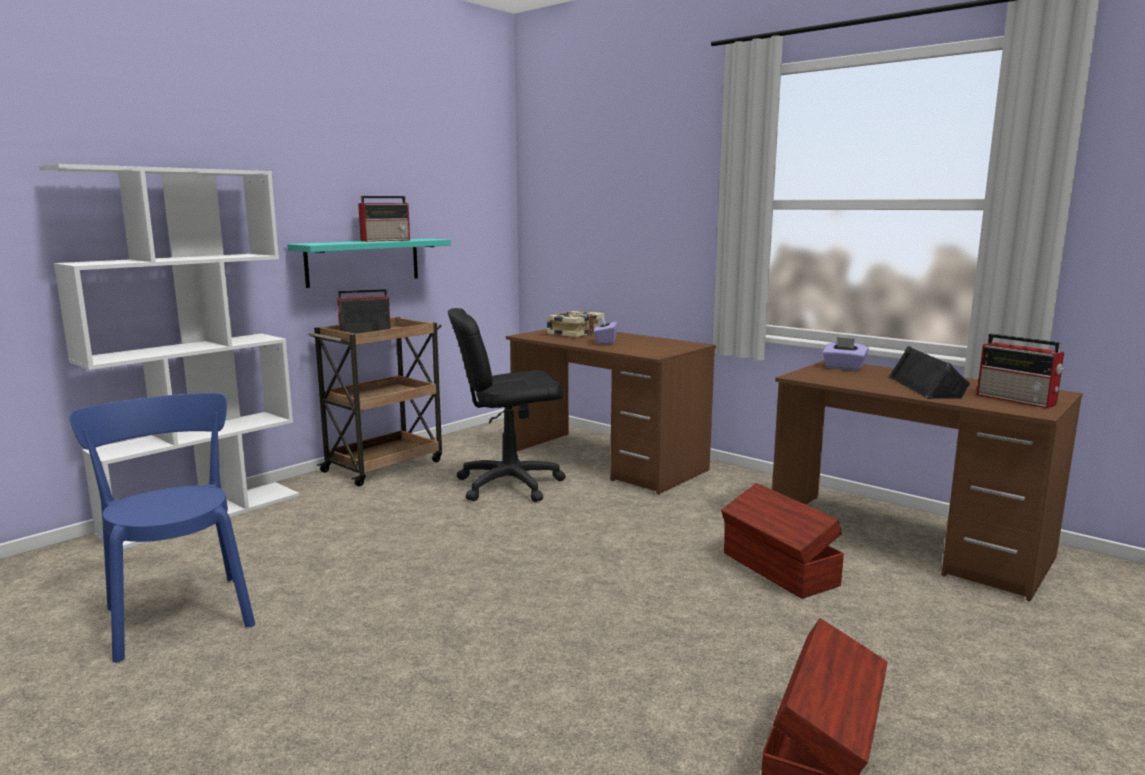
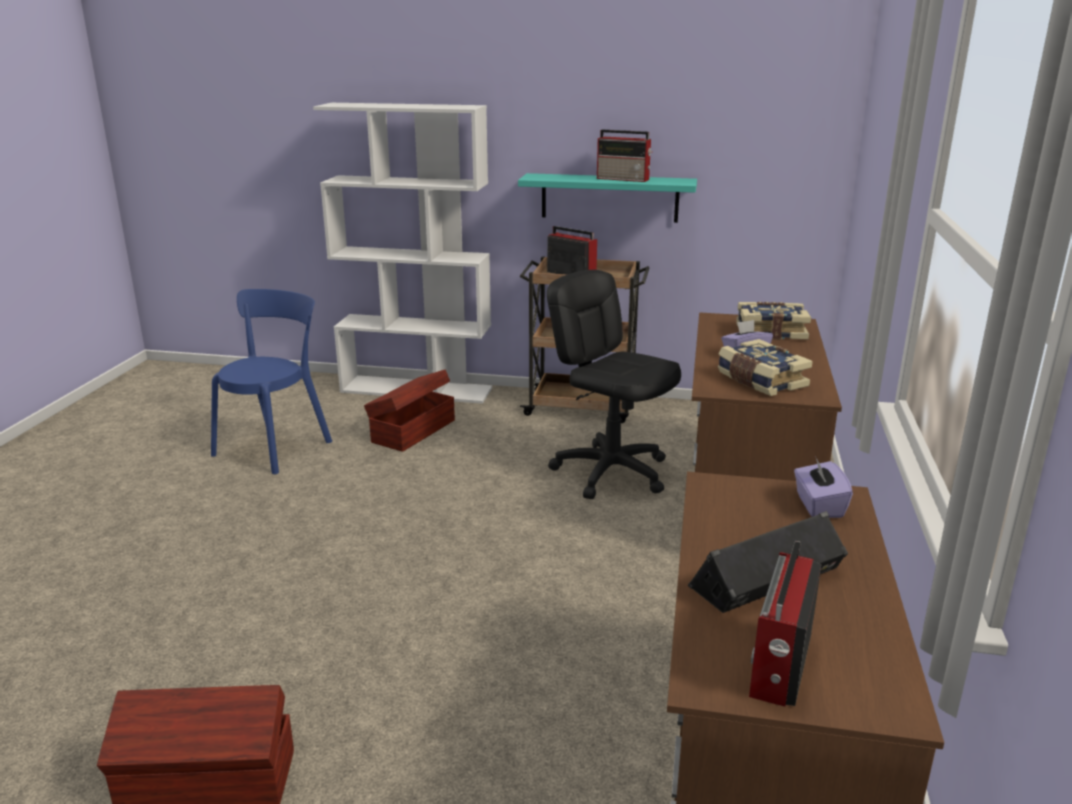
camera: 60 degrees right, 10 degrees up
brown storage box [721,483,844,599] -> brown storage box moved to [364,370,455,452]
none -> book [717,339,813,396]

